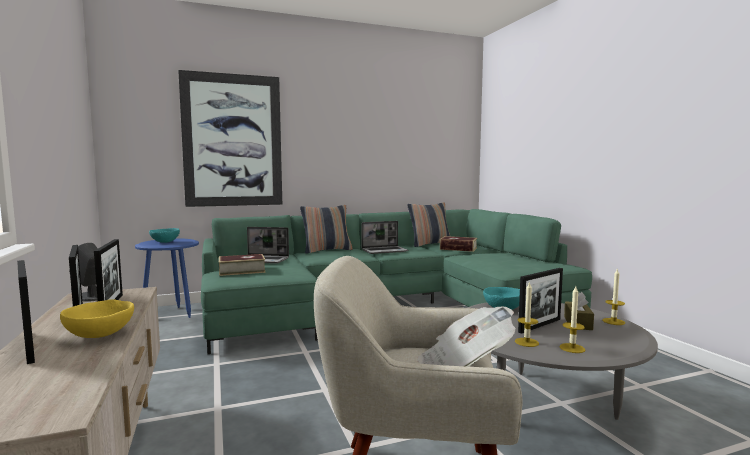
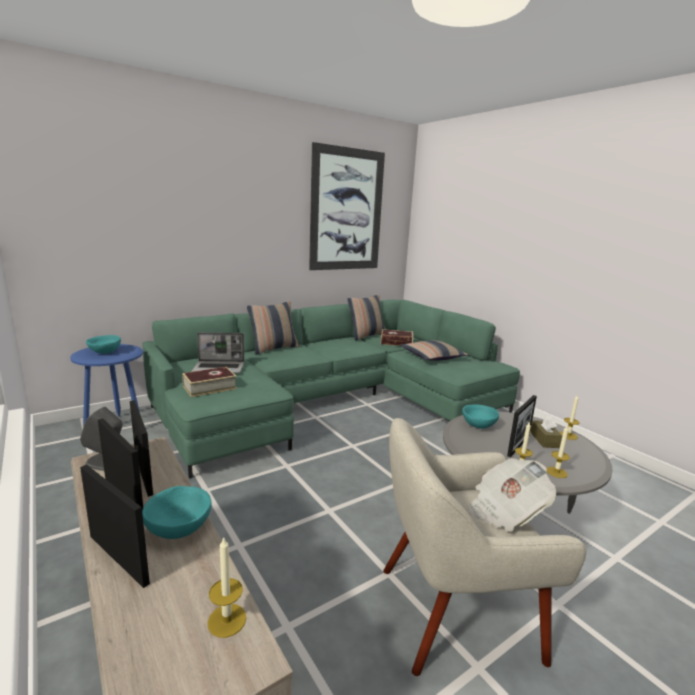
camera: 15 degrees left, 10 degrees up
yellow bowl [60,299,134,338] -> turquoise bowl [142,486,212,539]
picture [178,70,282,207] -> picture moved to [309,142,385,270]
laptop [362,221,408,254] -> none
none -> candle [208,536,246,638]
none -> pillow [400,340,468,361]

